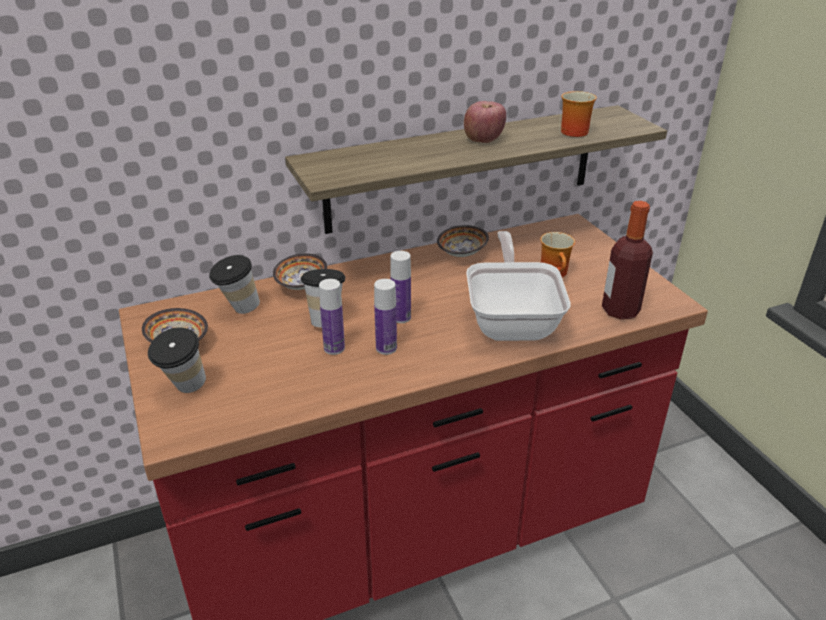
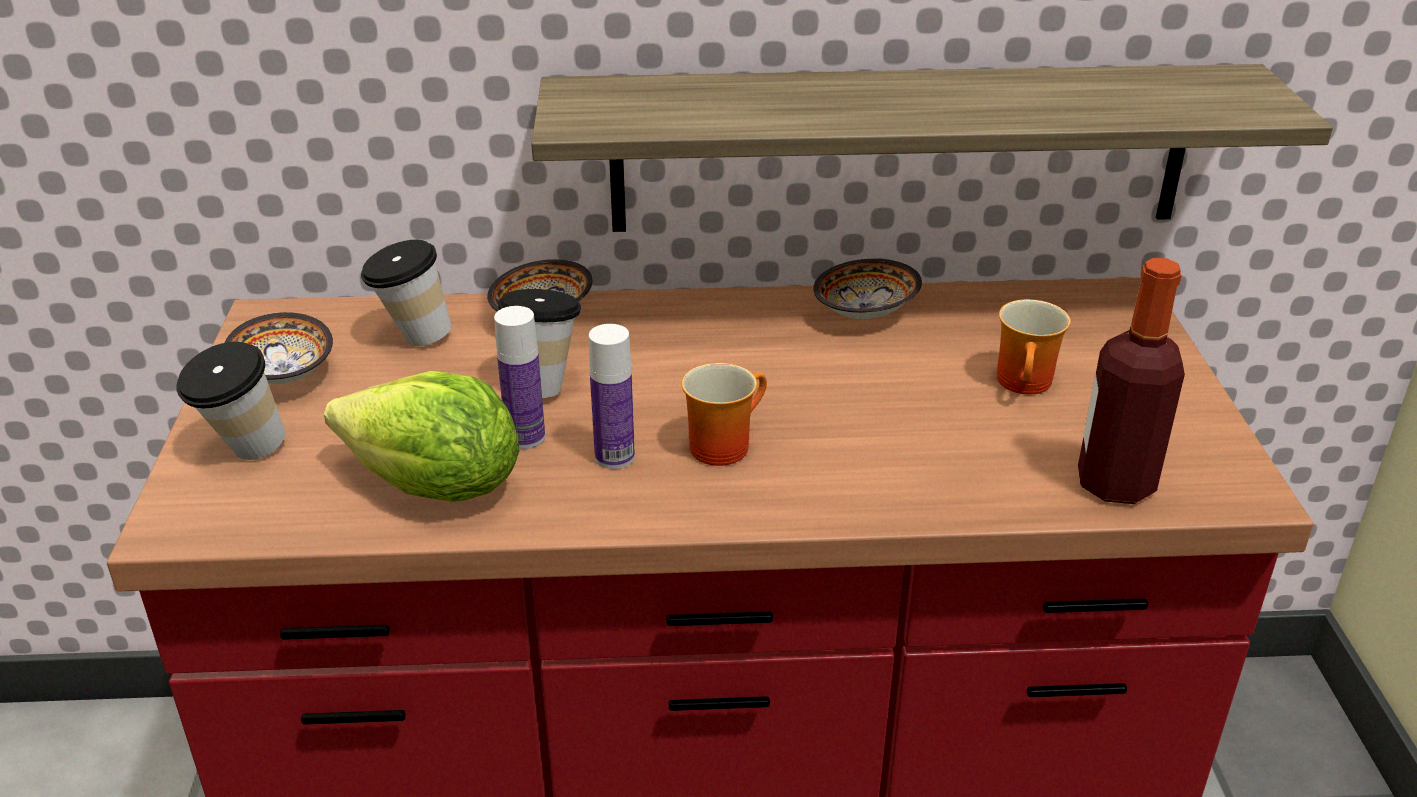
camera: 20 degrees right, 0 degrees up
bottle [390,251,411,323] -> none
apple [464,101,506,143] -> none
frying pan [466,231,570,341] -> none
mug [561,91,597,137] -> mug moved to [681,363,767,466]
none -> lettuce [324,371,520,502]

